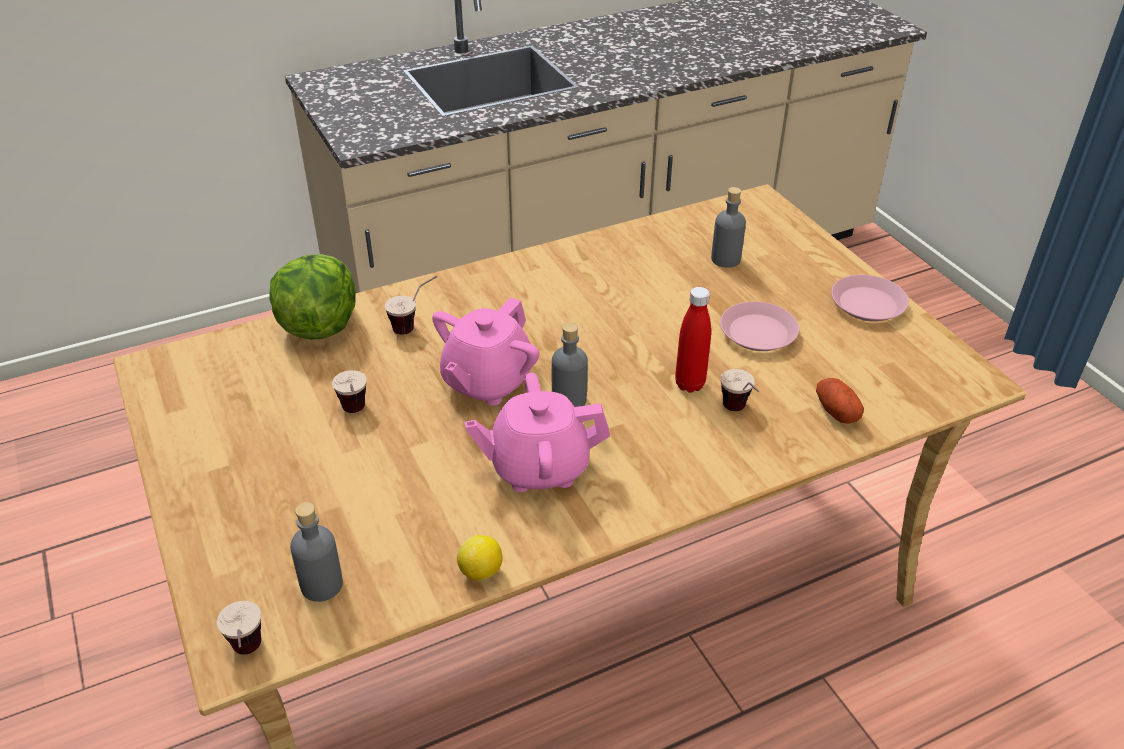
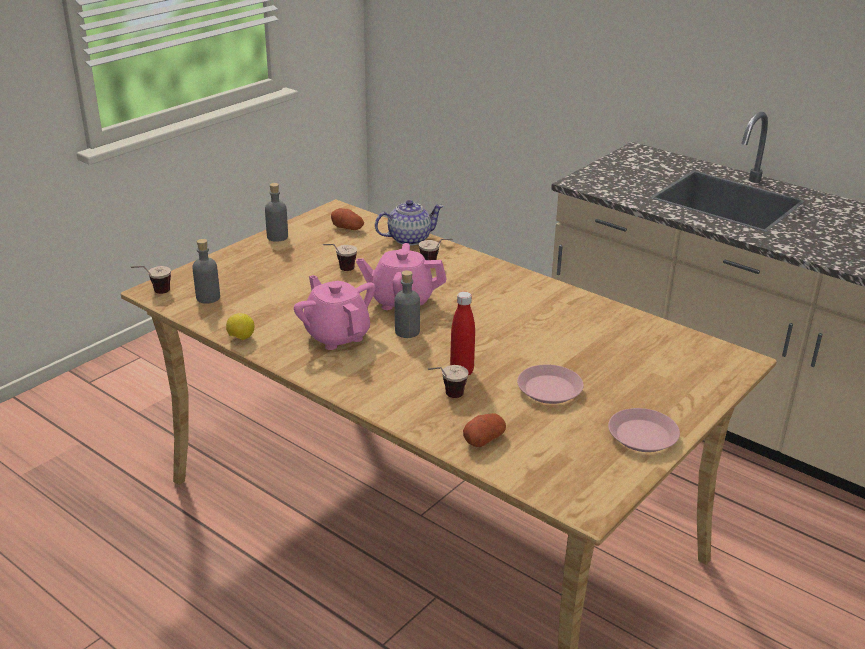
camera: 65 degrees right, 10 degrees down
lettuce [269,254,356,340] -> teapot [375,200,444,246]
grey bottle [711,187,746,268] -> grey bottle moved to [265,183,288,242]
none -> potato [331,208,364,230]

